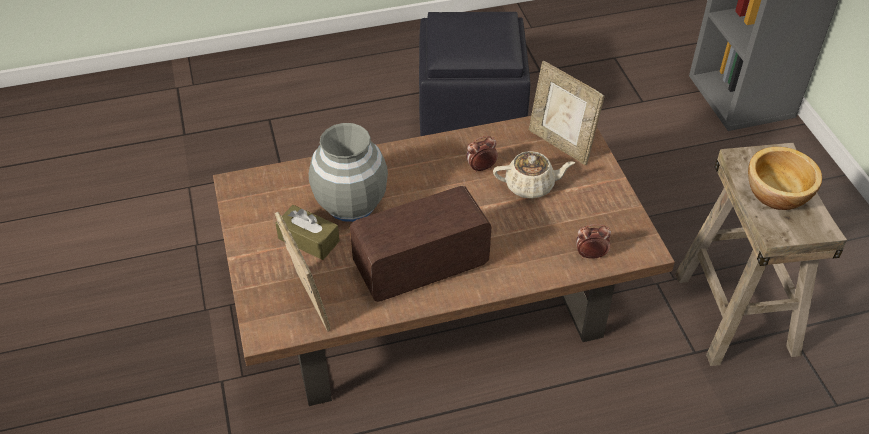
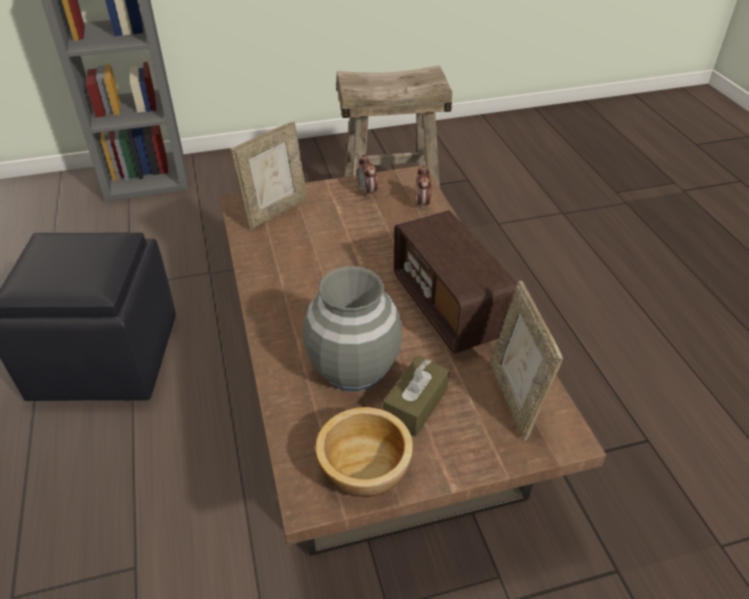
camera: 90 degrees left, 5 degrees down
picture frame [275,212,330,332] -> picture frame turned 75 degrees counterclockwise [490,281,563,441]
alarm clock [466,136,498,173] -> alarm clock moved to [357,154,378,197]
beige teapot [493,151,575,199] -> none
bowl [748,147,822,210] -> bowl moved to [315,407,413,497]

